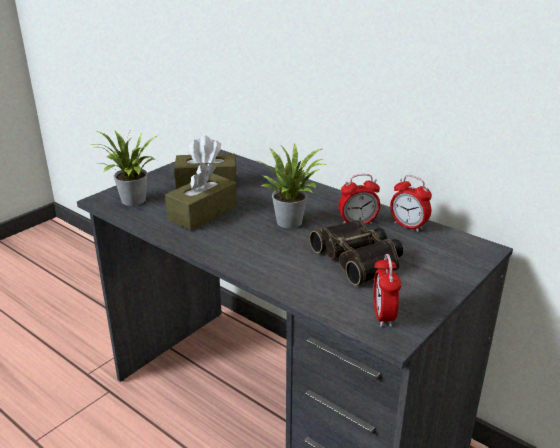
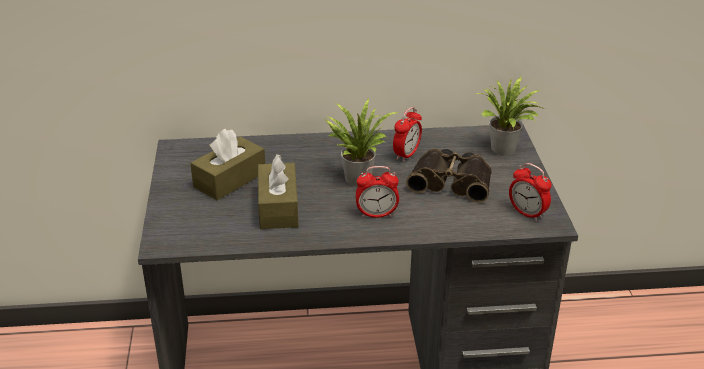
camera: 45 degrees left, 5 degrees up
potted plant [92,131,157,206] -> potted plant moved to [475,76,545,155]
alarm clock [390,175,432,232] -> alarm clock moved to [356,166,399,218]

